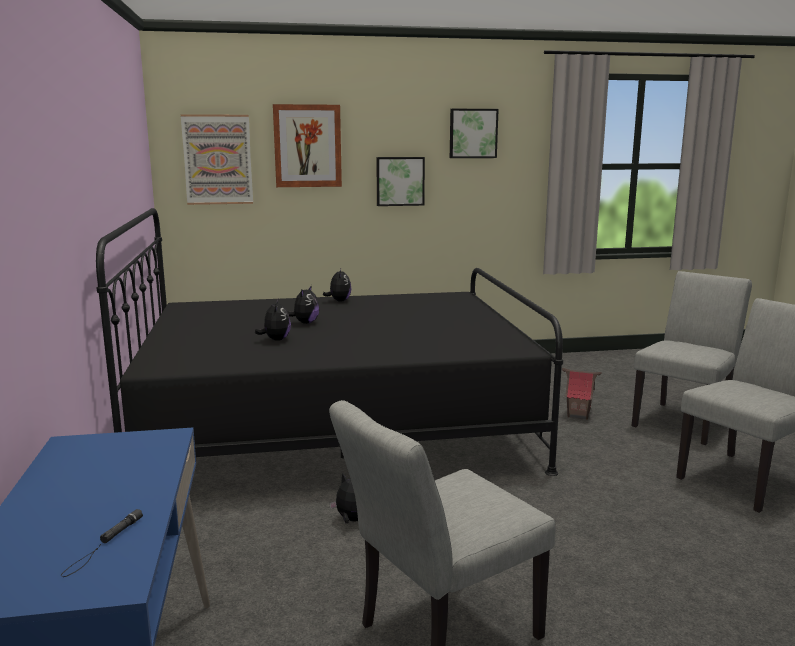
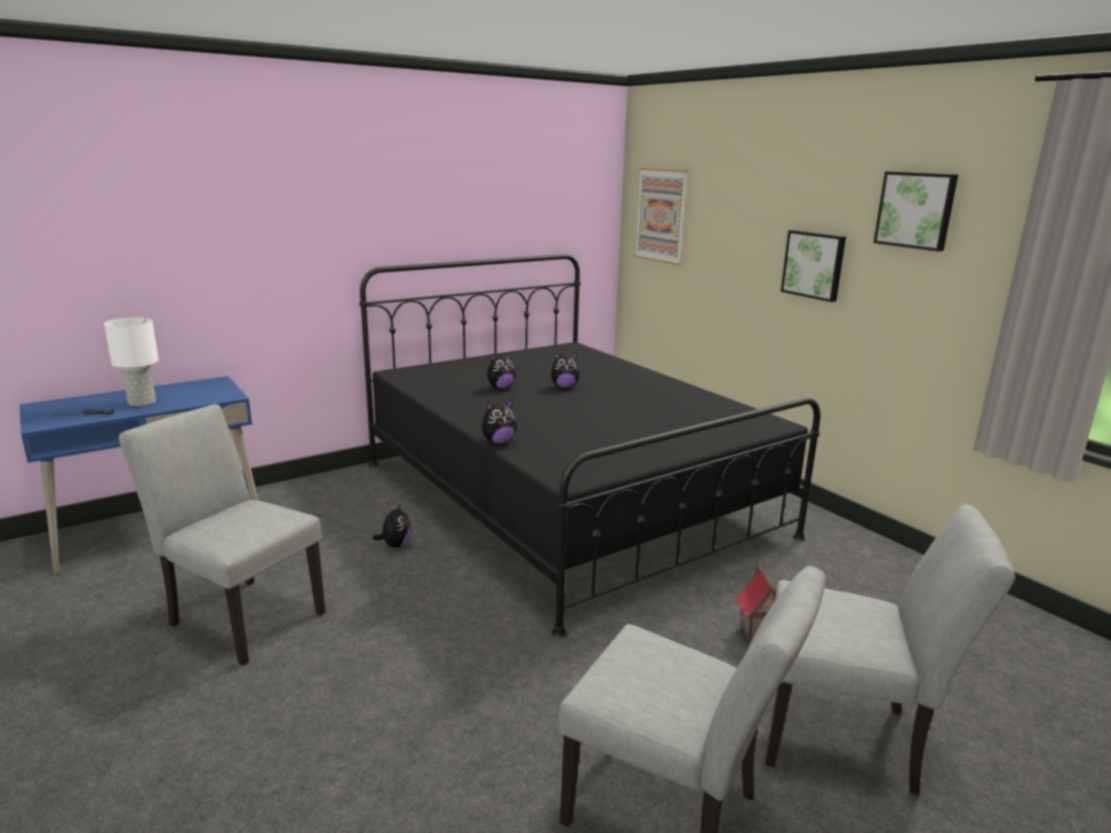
camera: 65 degrees right, 5 degrees up
picture [273,104,342,187] -> none
plush toy [323,269,351,302] -> plush toy moved to [481,399,517,444]
none -> white table lamp [104,317,159,407]

